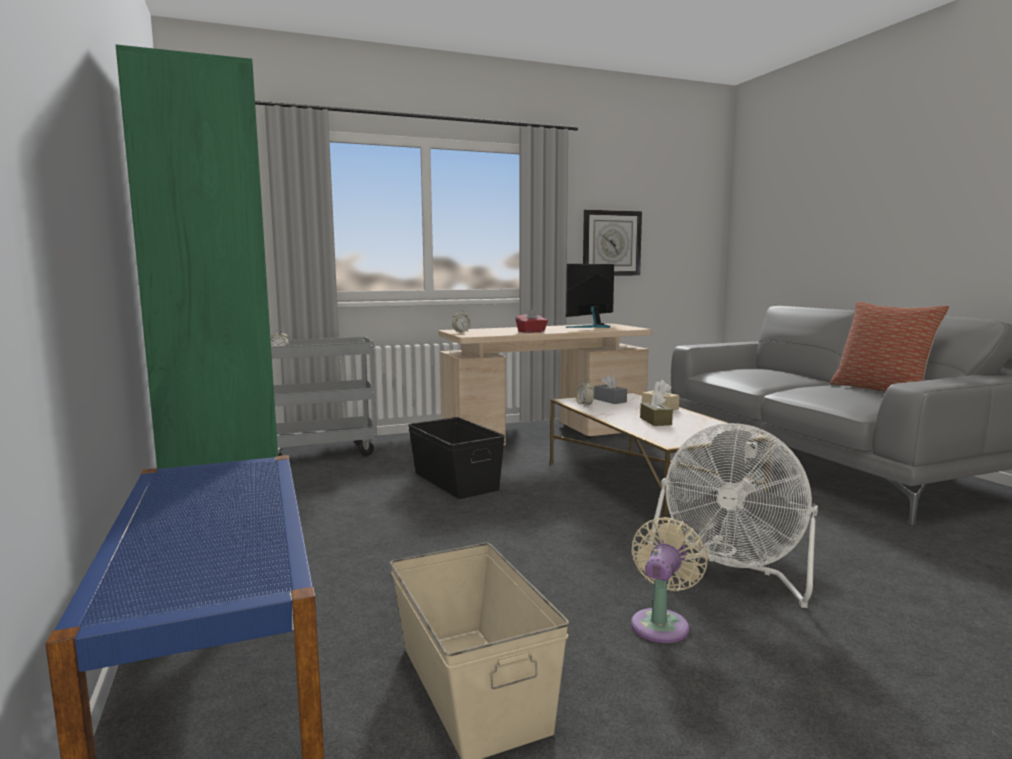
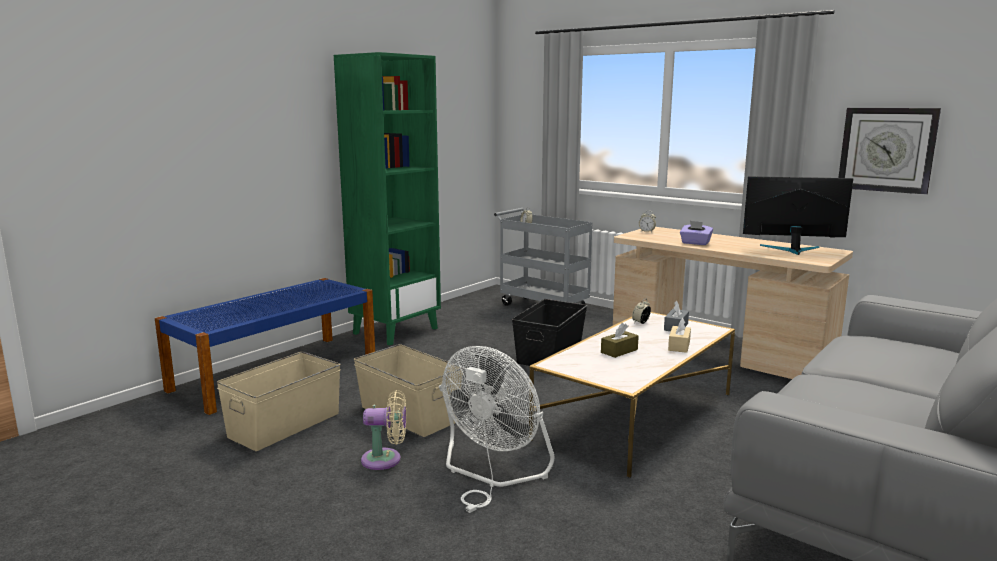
camera: 60 degrees right, 5 degrees up
red tissue box [515,310,548,333] -> purple tissue box [680,221,713,245]
white fan [648,423,818,608] -> white fan turned 120 degrees clockwise [439,346,554,513]
pillow [830,302,949,392] -> none
none -> beige storage box [354,344,463,437]

